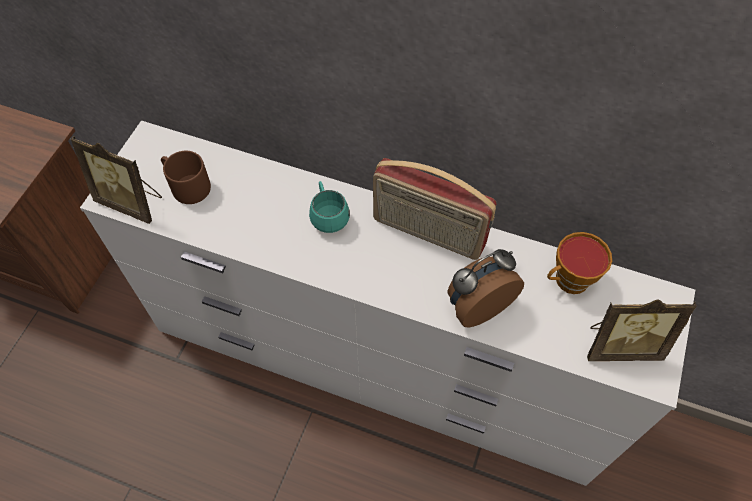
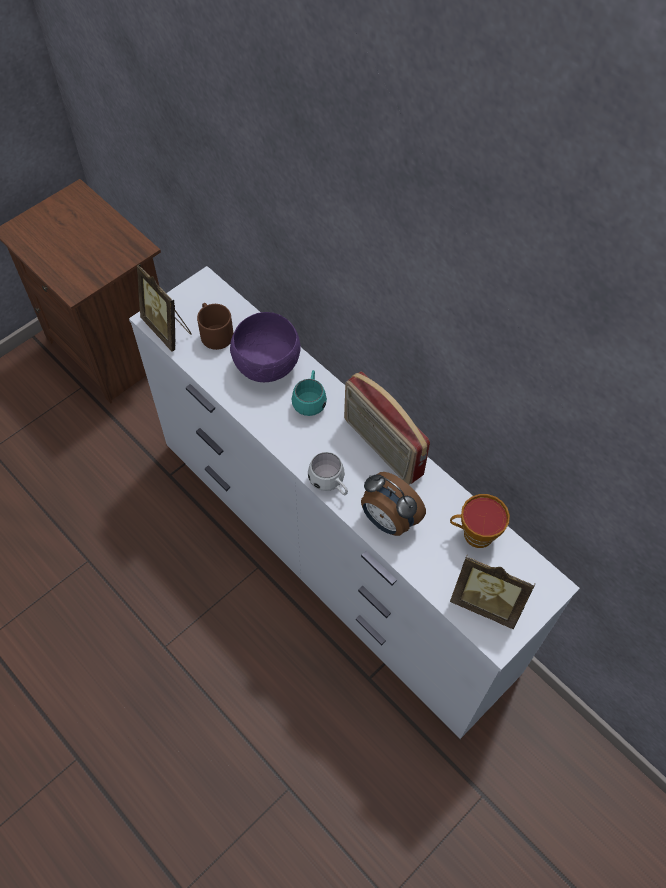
camera: 25 degrees right, 0 degrees up
alarm clock [448,249,524,328] -> alarm clock turned 135 degrees counterclockwise [361,472,426,536]
none -> purple bowl [230,312,301,382]
none -> white mug [308,452,348,495]

